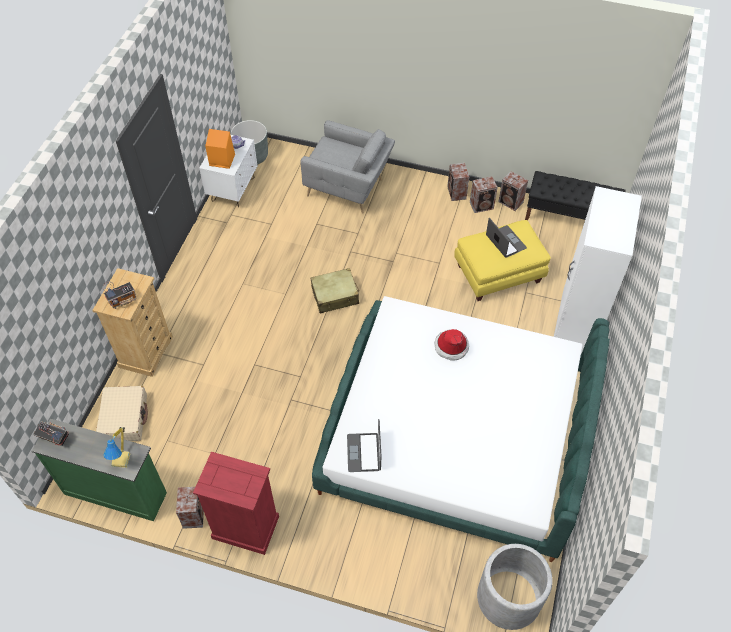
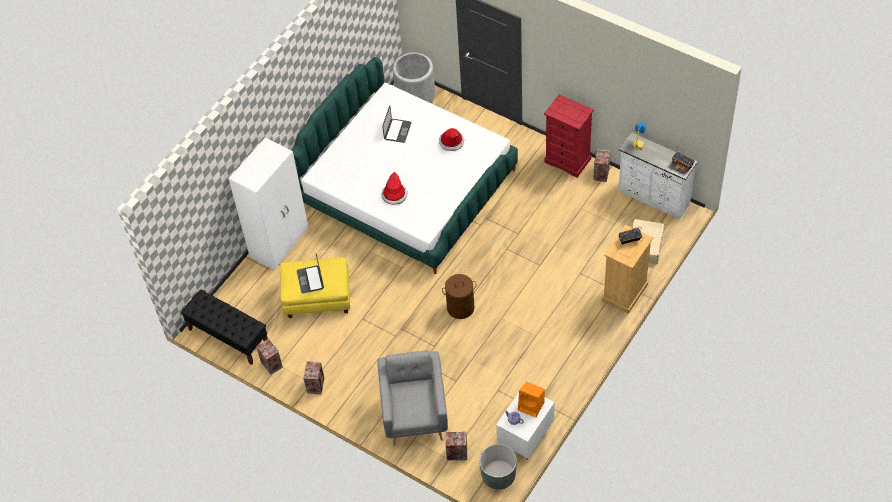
camera: 160 degrees left, 0 degrees up
green dresser [32,419,167,521] -> white dresser [618,132,697,219]
grey armchair [300,120,395,214] -> grey armchair turned 45 degrees clockwise [378,350,448,446]
beige suitcase [311,268,359,313] -> brown laundry basket [442,274,476,319]
laptop [347,419,381,472] -> laptop moved to [382,106,412,143]
speaker [470,176,498,213] -> speaker moved to [446,432,467,460]
none -> hat [439,128,464,151]

